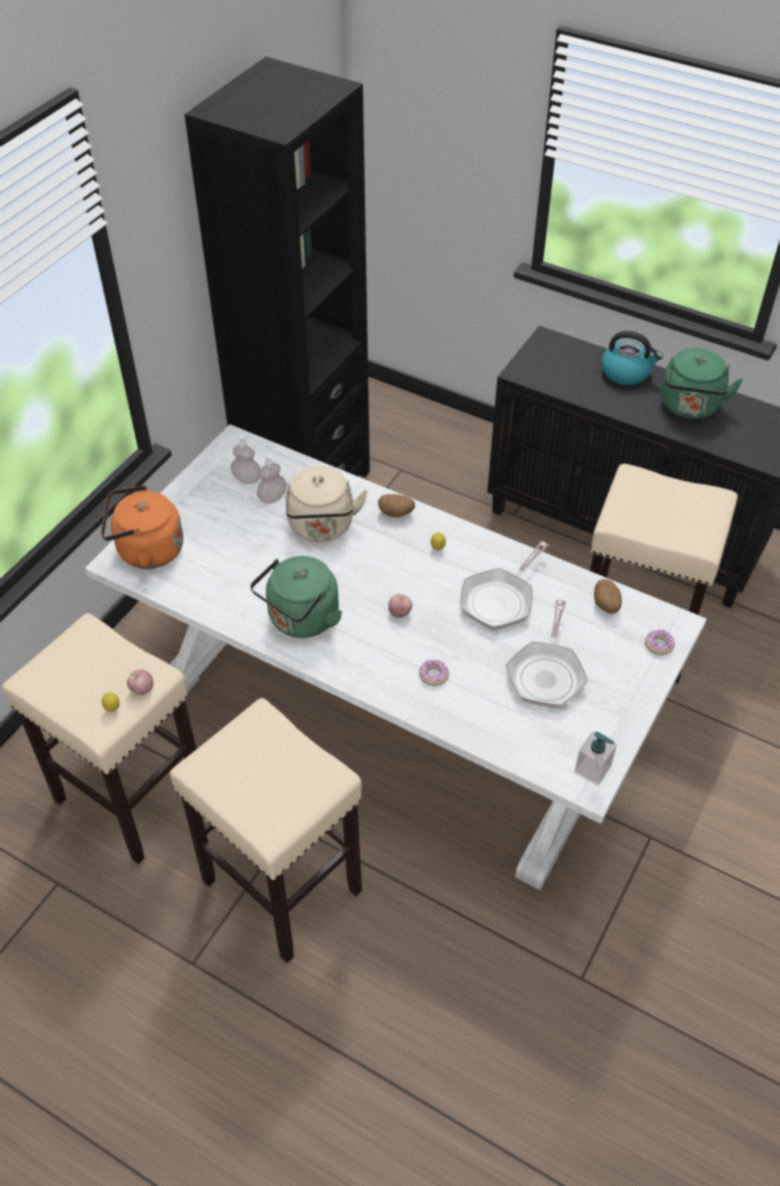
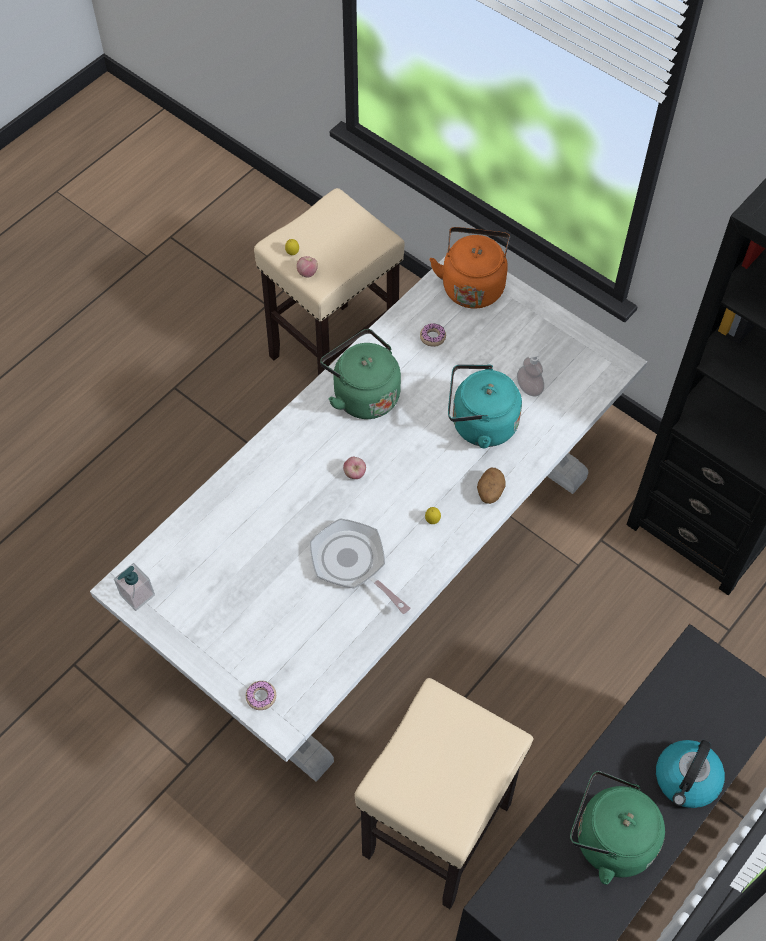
camera: 100 degrees right, 10 degrees up
beige stool [170,698,362,963] -> none
soap dispenser [231,433,261,484] -> none
beige kettle [286,466,368,542] -> turquoise kettle [448,364,522,449]
donut [419,660,449,686] -> donut moved to [420,323,446,347]
frying pan [506,600,588,708] -> none
potato [594,579,622,614] -> none

